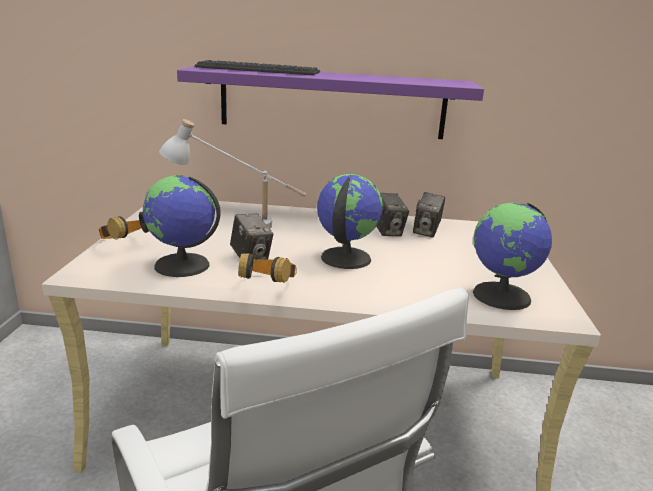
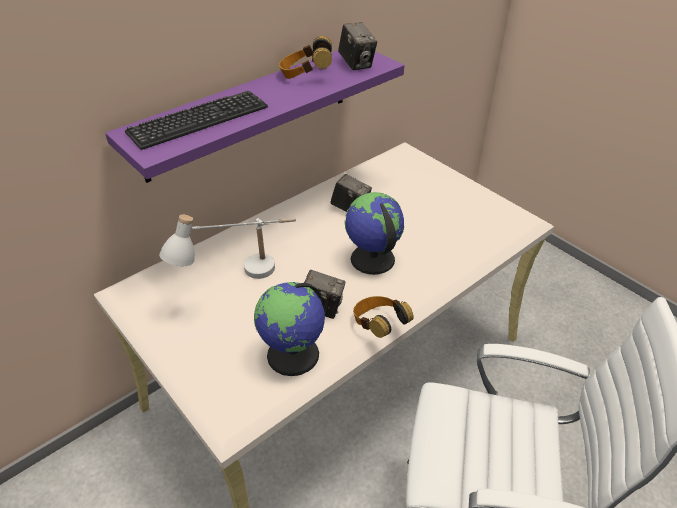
camera: 45 degrees left, 20 degrees up
headphones [98,212,149,239] -> headphones moved to [279,36,332,79]
camera [413,192,445,238] -> camera moved to [338,22,377,70]
globe [473,203,552,310] -> none

